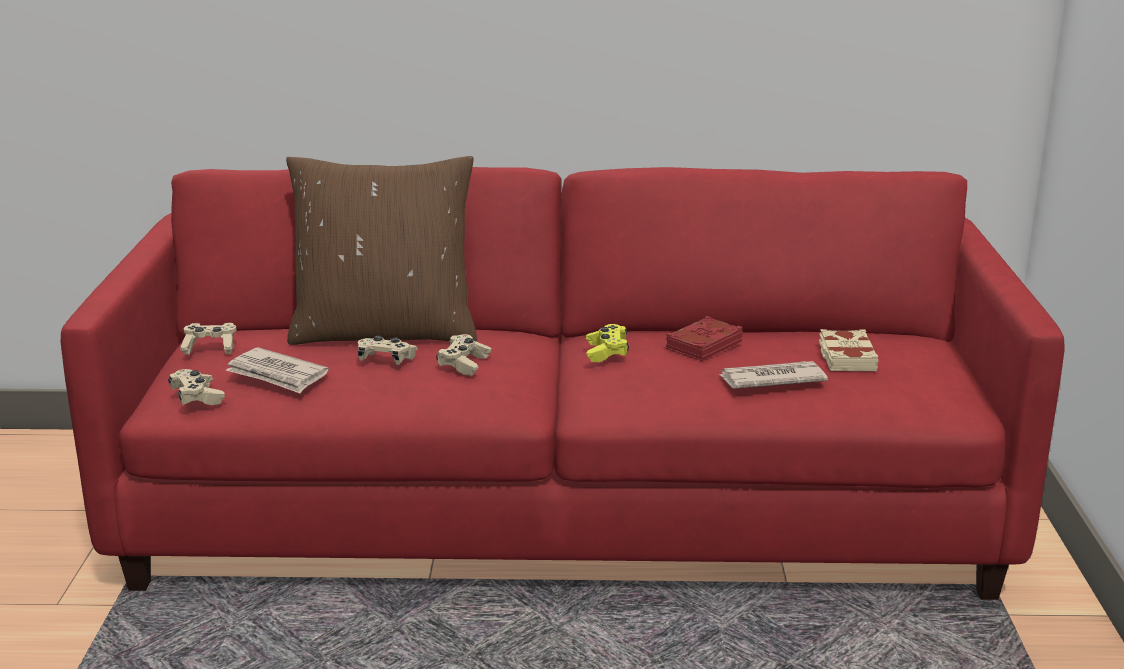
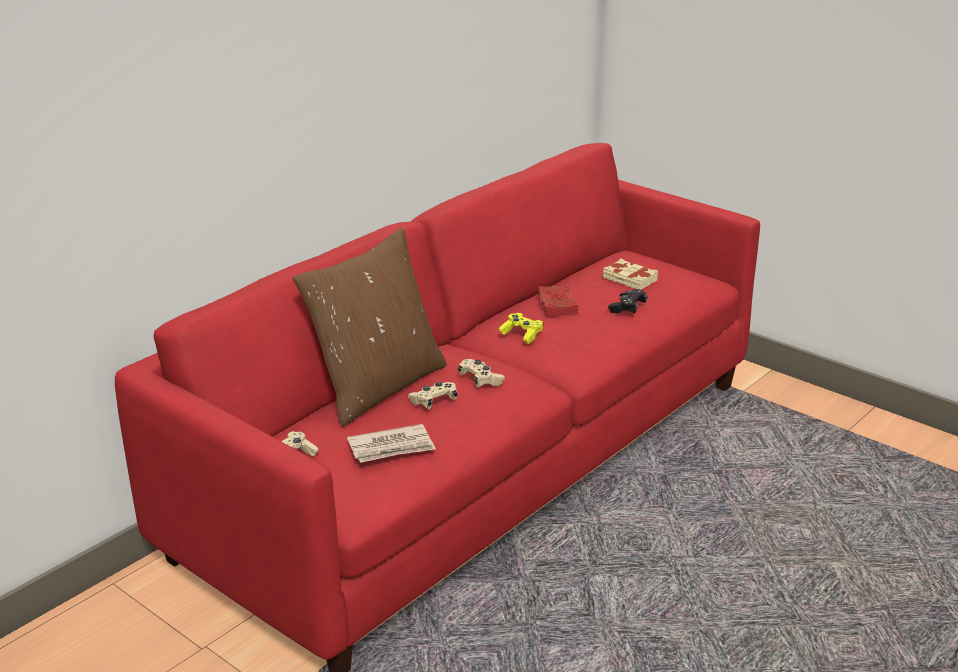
camera: 50 degrees left, 5 degrees up
beige game controller [168,369,225,406] -> none
newspaper [719,361,828,389] -> black game controller [608,289,648,314]

